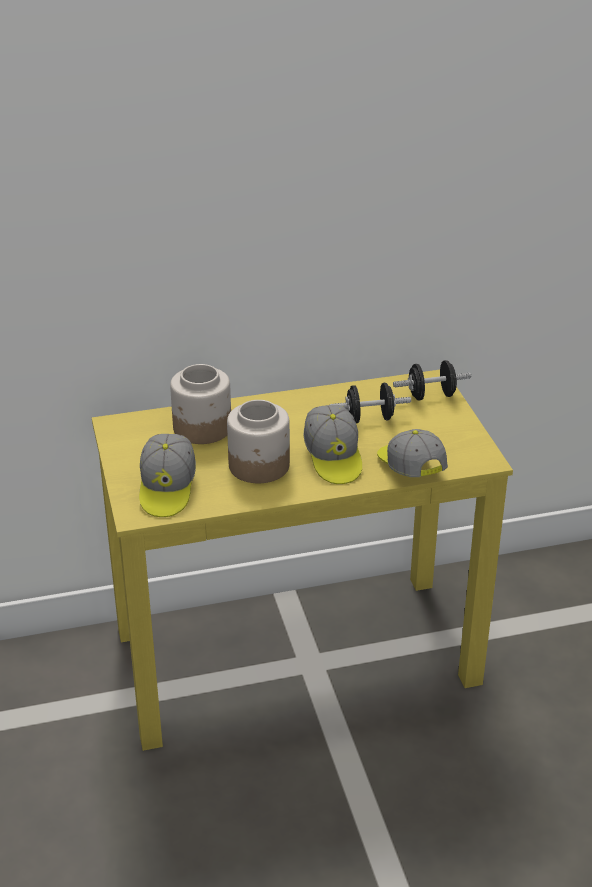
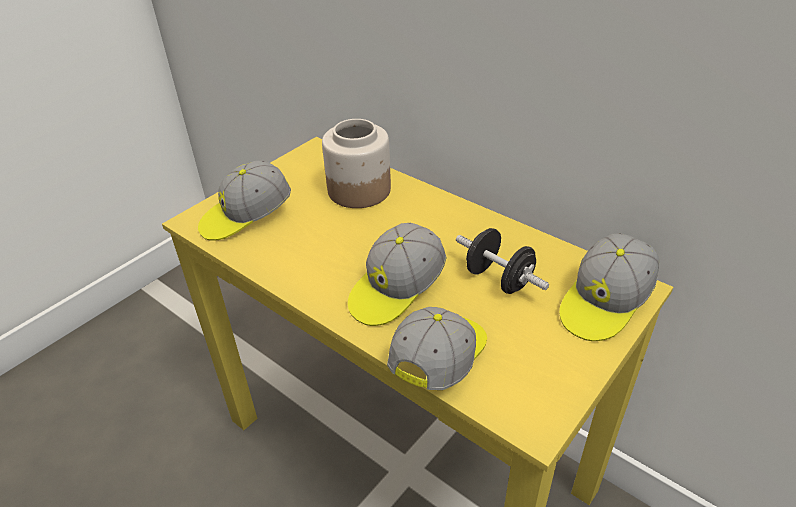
camera: 55 degrees right, 5 degrees up
jar [227,400,290,483] -> none
black dumbbell [393,360,471,401] -> cap [560,233,659,341]

